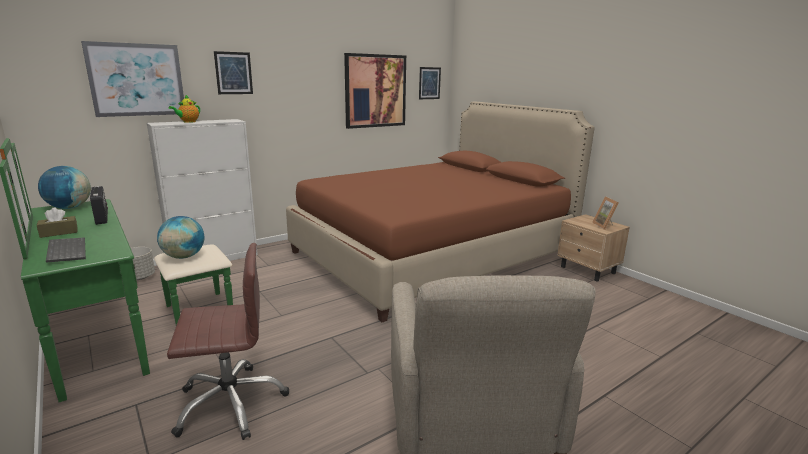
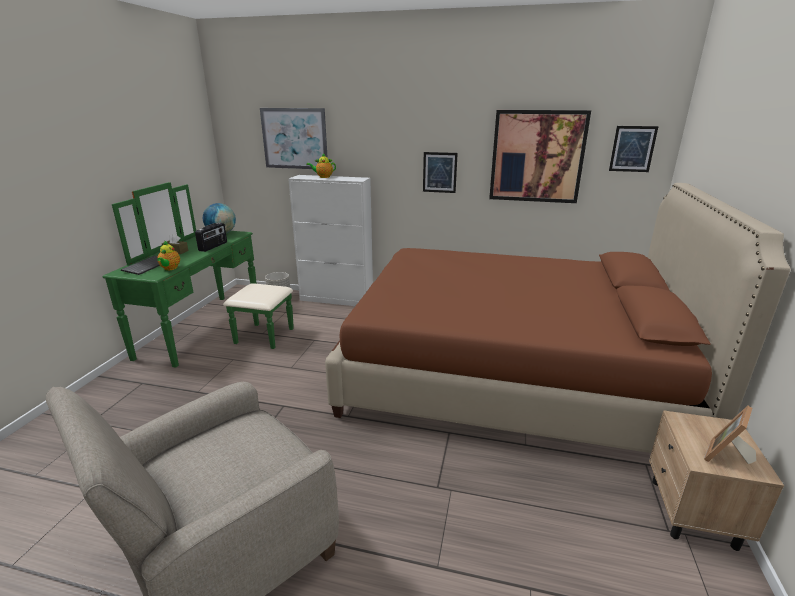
camera: 50 degrees right, 5 degrees up
globe [157,216,204,259] -> none
brown office chair [167,243,289,440] -> none
picture [214,51,253,94] -> picture moved to [423,152,458,193]
none -> teapot [157,240,180,271]

